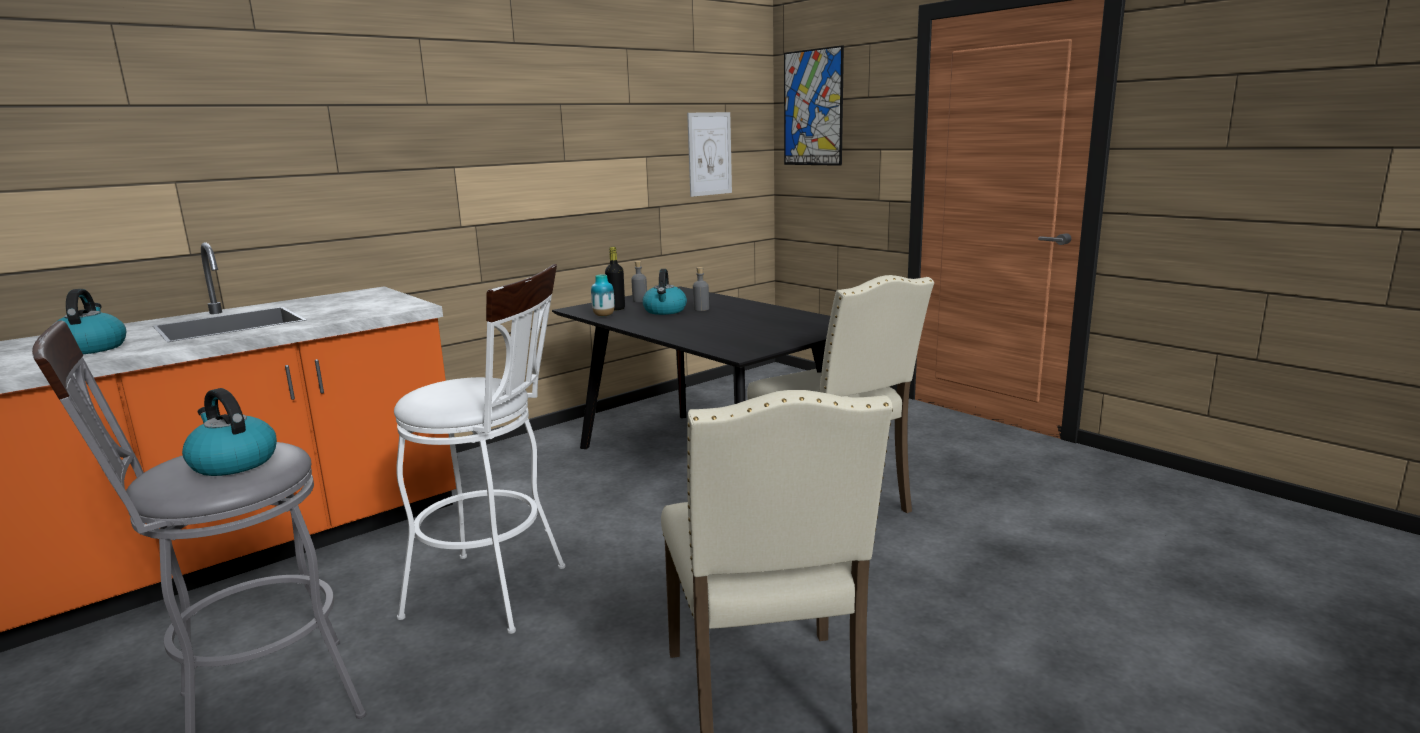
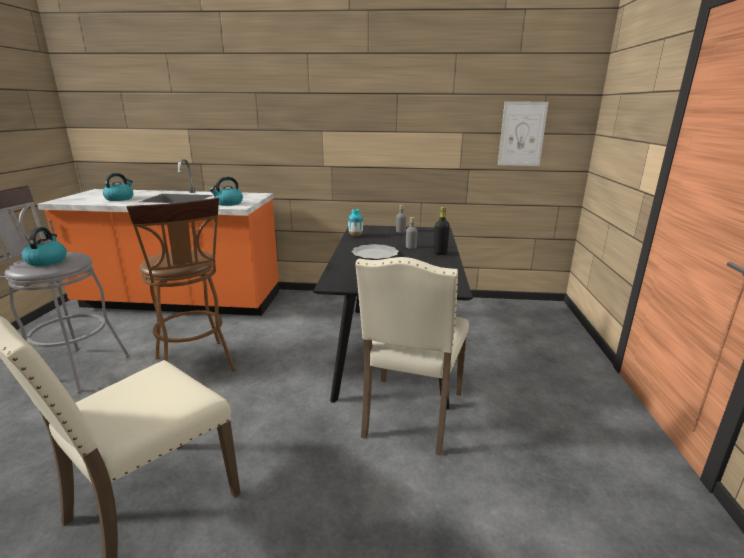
camera: 45 degrees right, 5 degrees up
white stool [394,264,565,634] -> brown stool [126,198,236,372]
black bottle [605,247,625,310] -> black bottle moved to [434,207,450,255]
kettle [642,269,687,315] -> kettle moved to [209,177,243,206]
picture [784,45,844,166] -> none
none -> plate [351,244,399,260]

